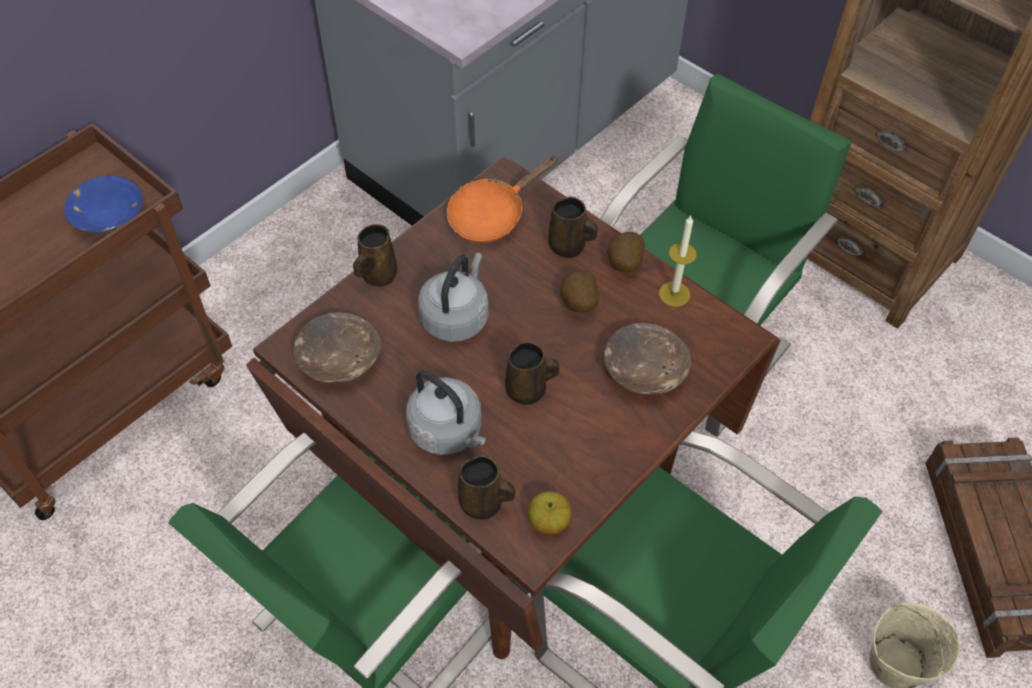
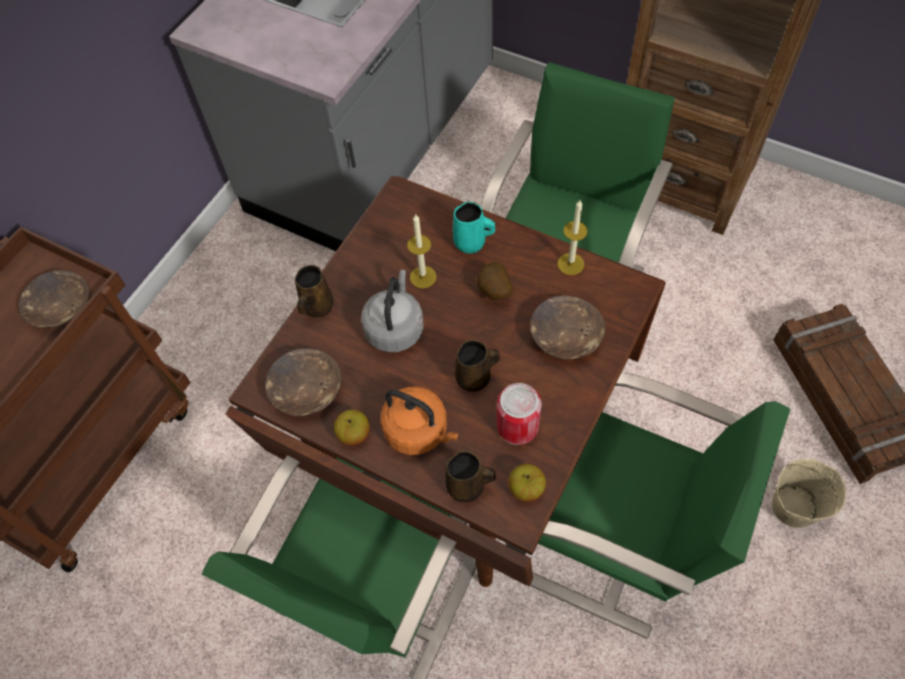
camera: 10 degrees left, 5 degrees up
blue bowl [64,176,143,233] -> brown bowl [19,270,89,328]
grey kettle [406,370,486,455] -> orange kettle [381,386,458,455]
orange frying pan [446,156,558,243] -> none
brown mug [549,196,598,258] -> turquoise mug [453,201,495,254]
potato [607,232,645,272] -> none
none -> apple [334,410,370,445]
none -> candle [407,214,437,288]
none -> can [497,383,542,445]

